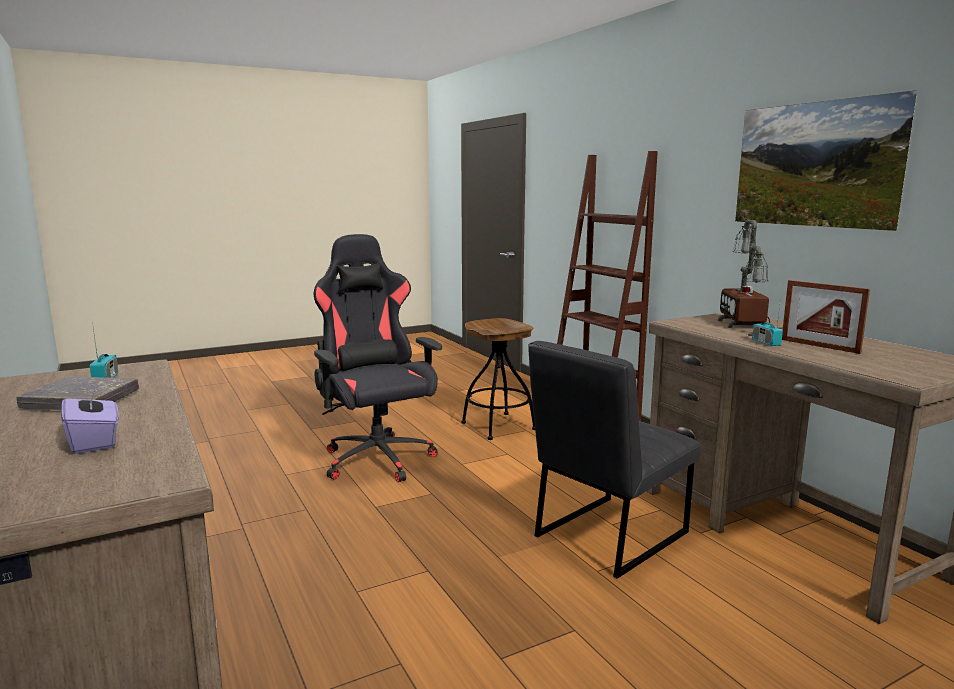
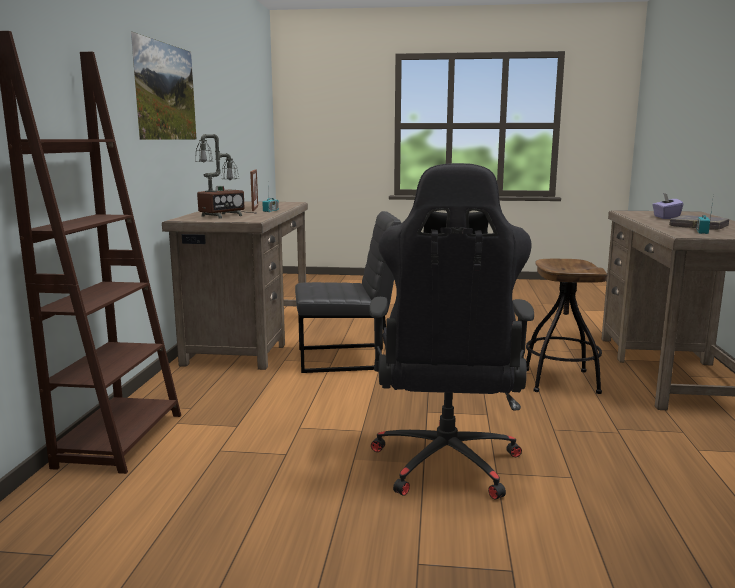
camera: 145 degrees left, 0 degrees up
brown stool [461,318,535,440] -> brown stool moved to [526,259,608,394]

